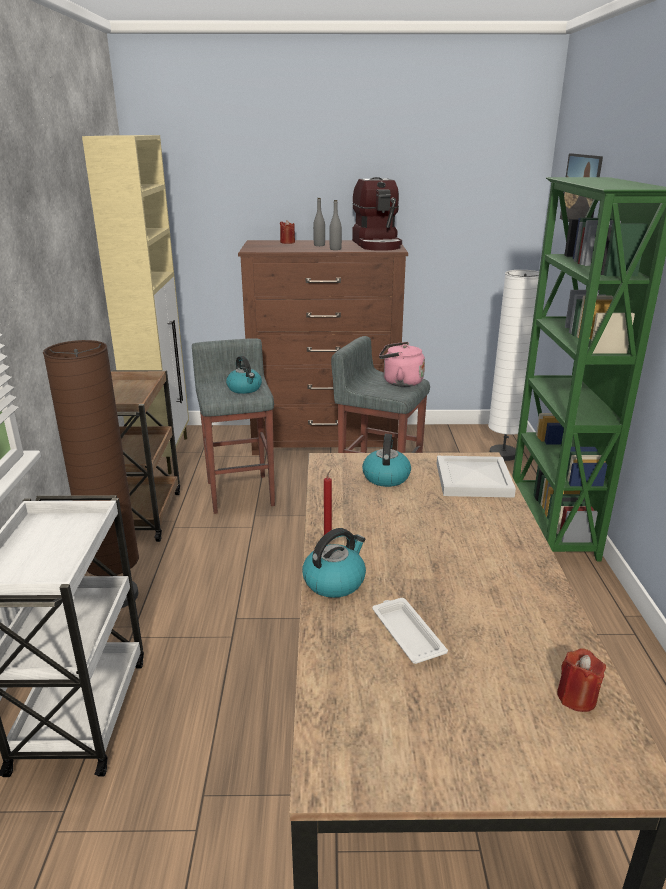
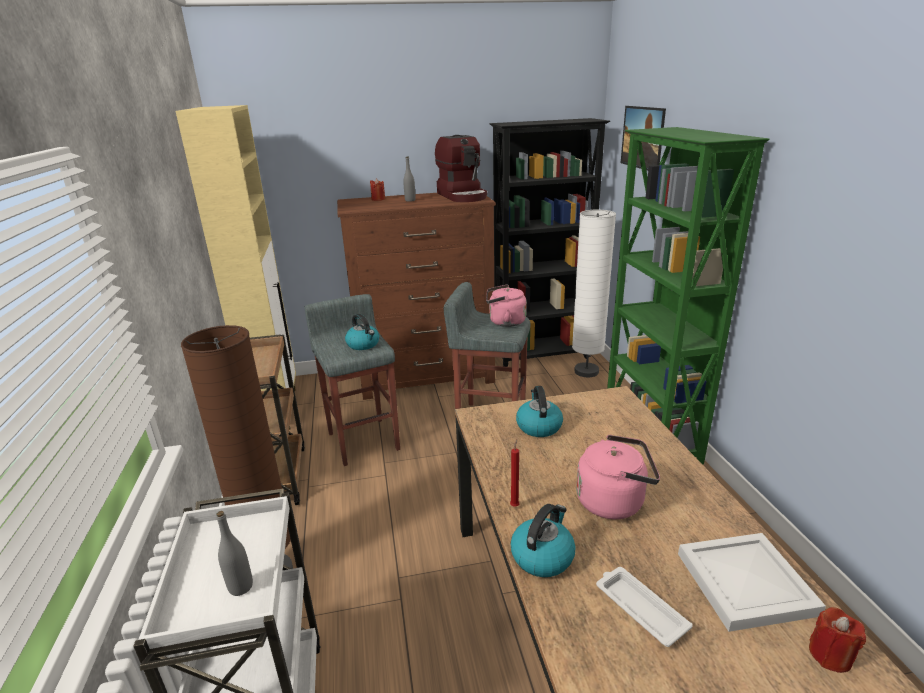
camera: 10 degrees left, 0 degrees up
grey bottle [329,200,342,250] -> grey bottle moved to [216,511,253,596]
white tray [437,456,516,498] -> white tray moved to [678,533,826,632]
none -> black bookcase [489,118,610,367]
none -> pink kettle [576,435,660,519]

